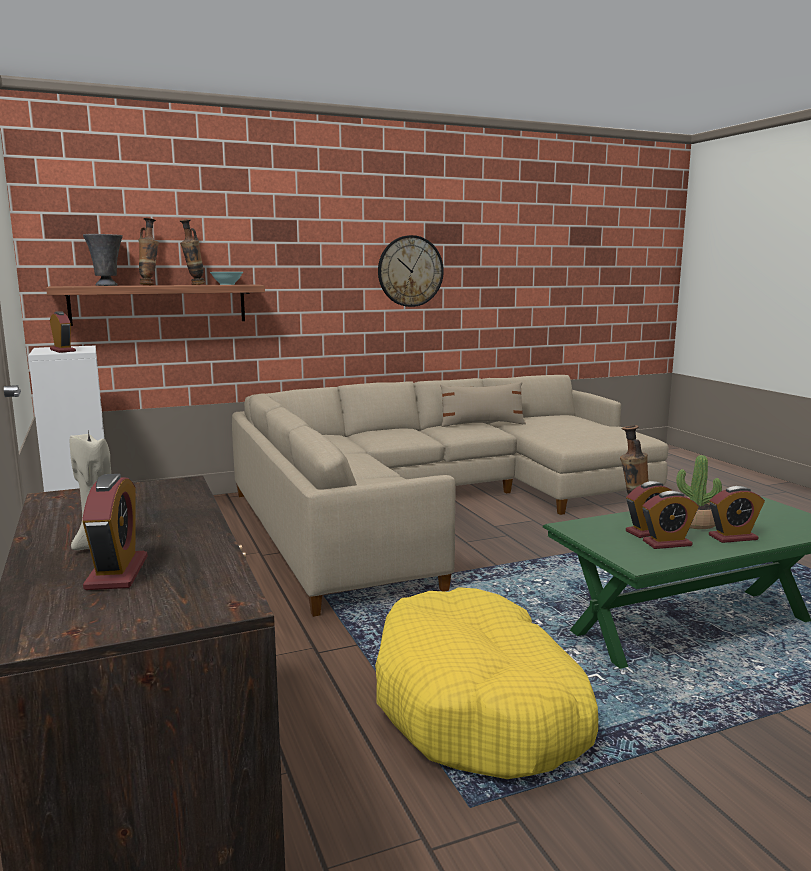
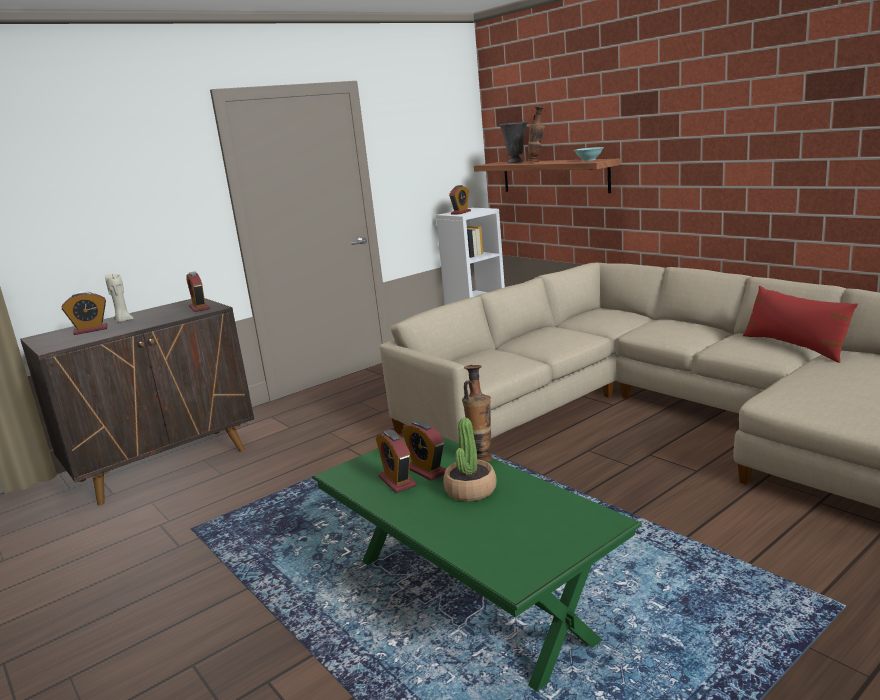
camera: 75 degrees right, 5 degrees up
vase [180,219,205,285] -> none
yellow dog bed [375,587,598,779] -> none
wall clock [378,235,444,307] -> none
beige pillow [440,382,526,427] -> red pillow [743,286,858,363]
alarm clock [709,486,765,543] -> alarm clock moved to [186,271,210,312]

